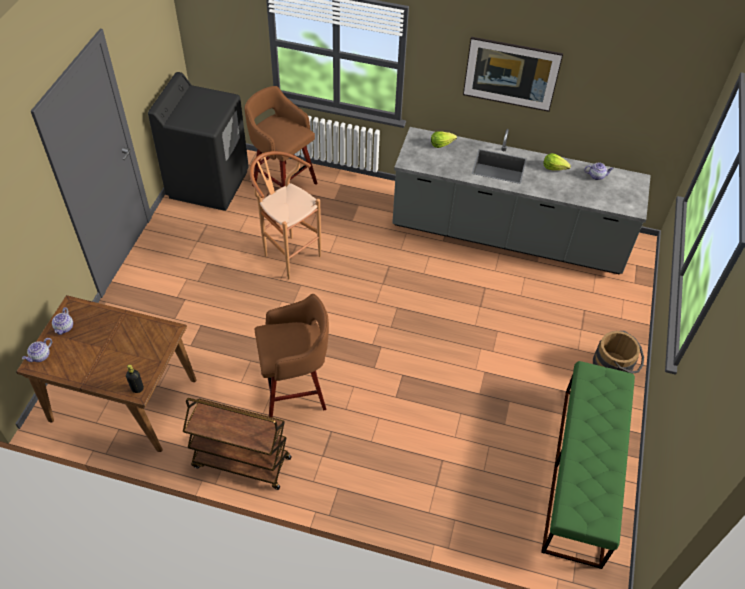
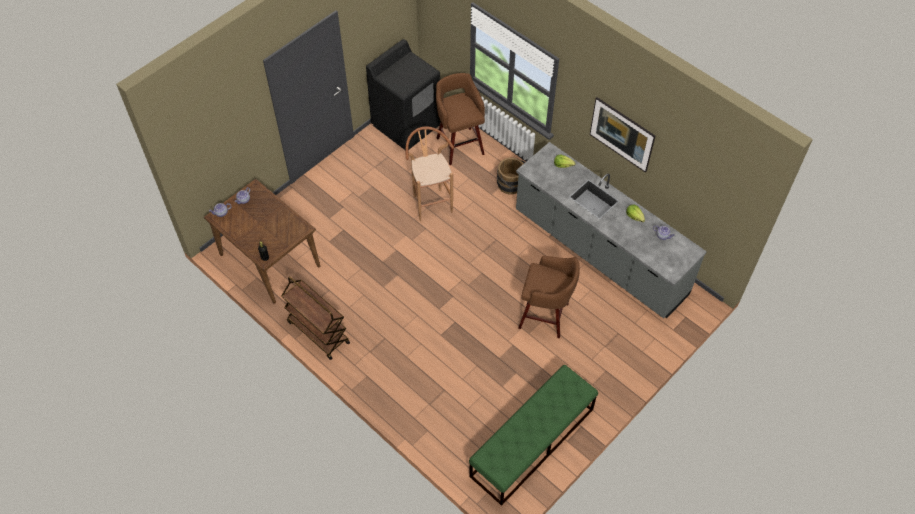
camera: 30 degrees right, 5 degrees up
brown stool [255,294,329,418] -> brown stool moved to [518,256,580,338]
brown bucket [593,331,644,374] -> brown bucket moved to [497,158,525,194]

